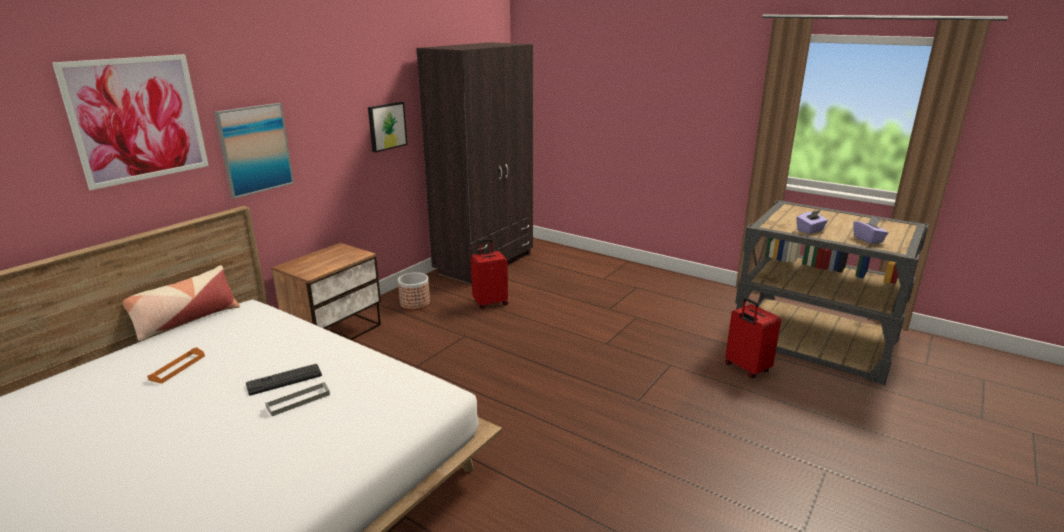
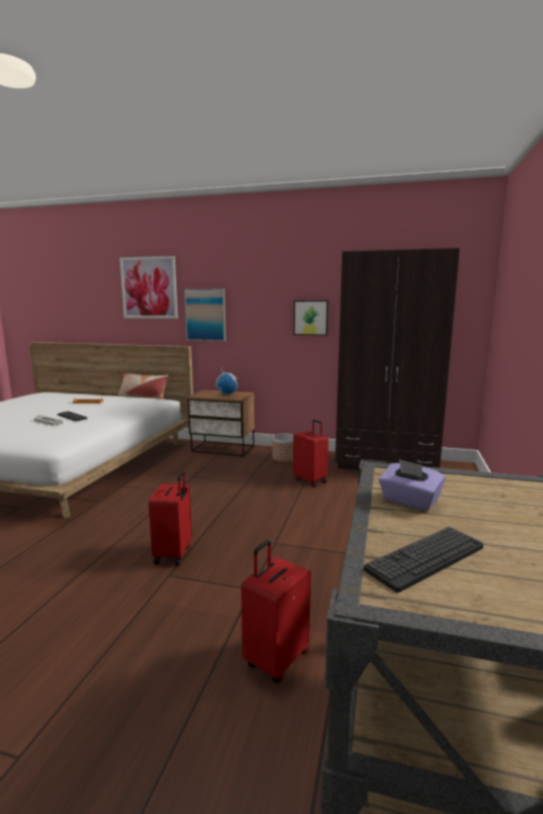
camera: 70 degrees right, 10 degrees down
purple tissue box [853,216,888,244] -> keyboard [364,527,483,593]
none -> red suitcase [148,471,192,565]
none -> globe [215,367,238,394]

